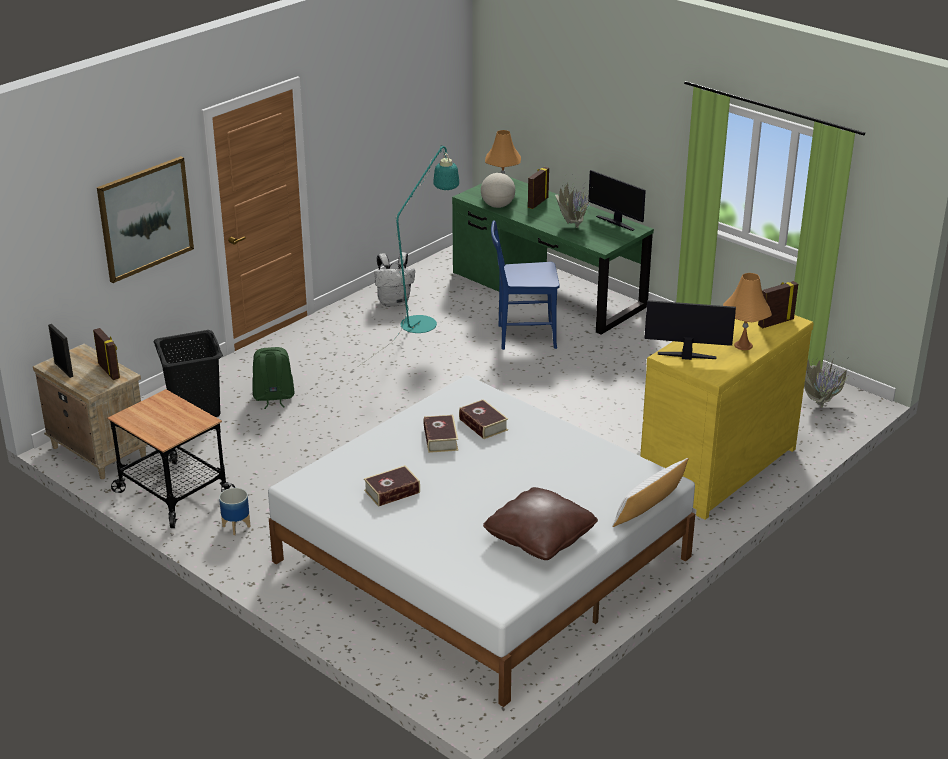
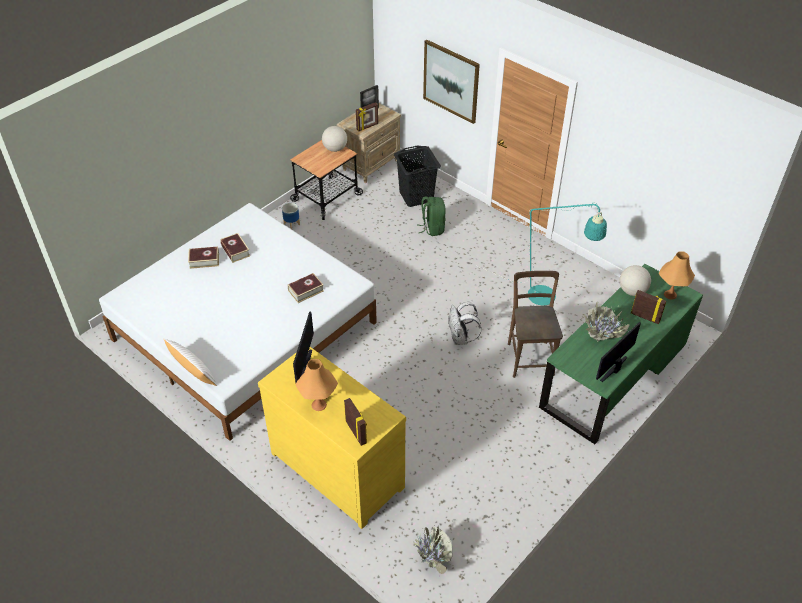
camera: 90 degrees right, 15 degrees up
white backpack [374,252,415,307] -> white backpack moved to [449,302,482,345]
book [423,415,458,453] -> book moved to [188,247,219,269]
brown pillow [483,487,598,560] -> none
blue chair [491,221,560,350] -> brown chair [508,271,563,378]
none -> globe [322,126,347,152]

